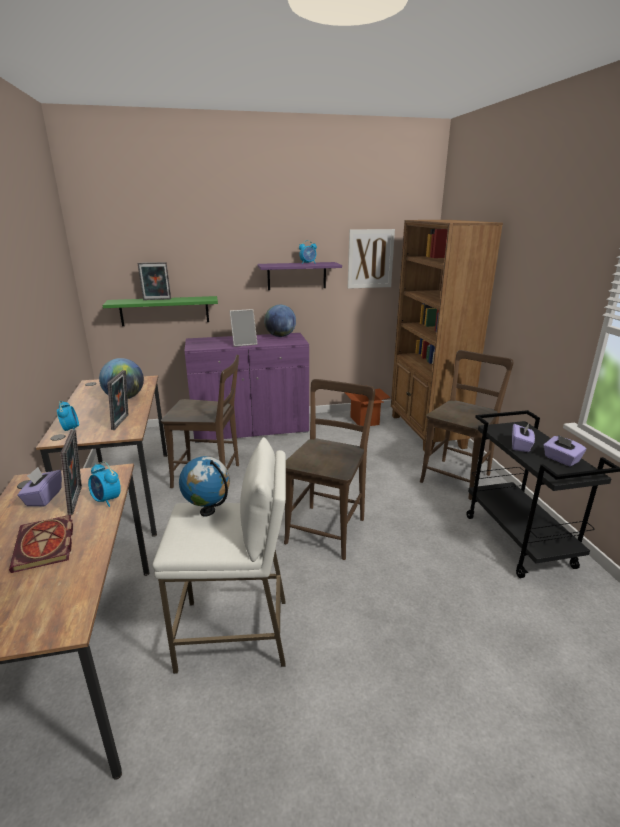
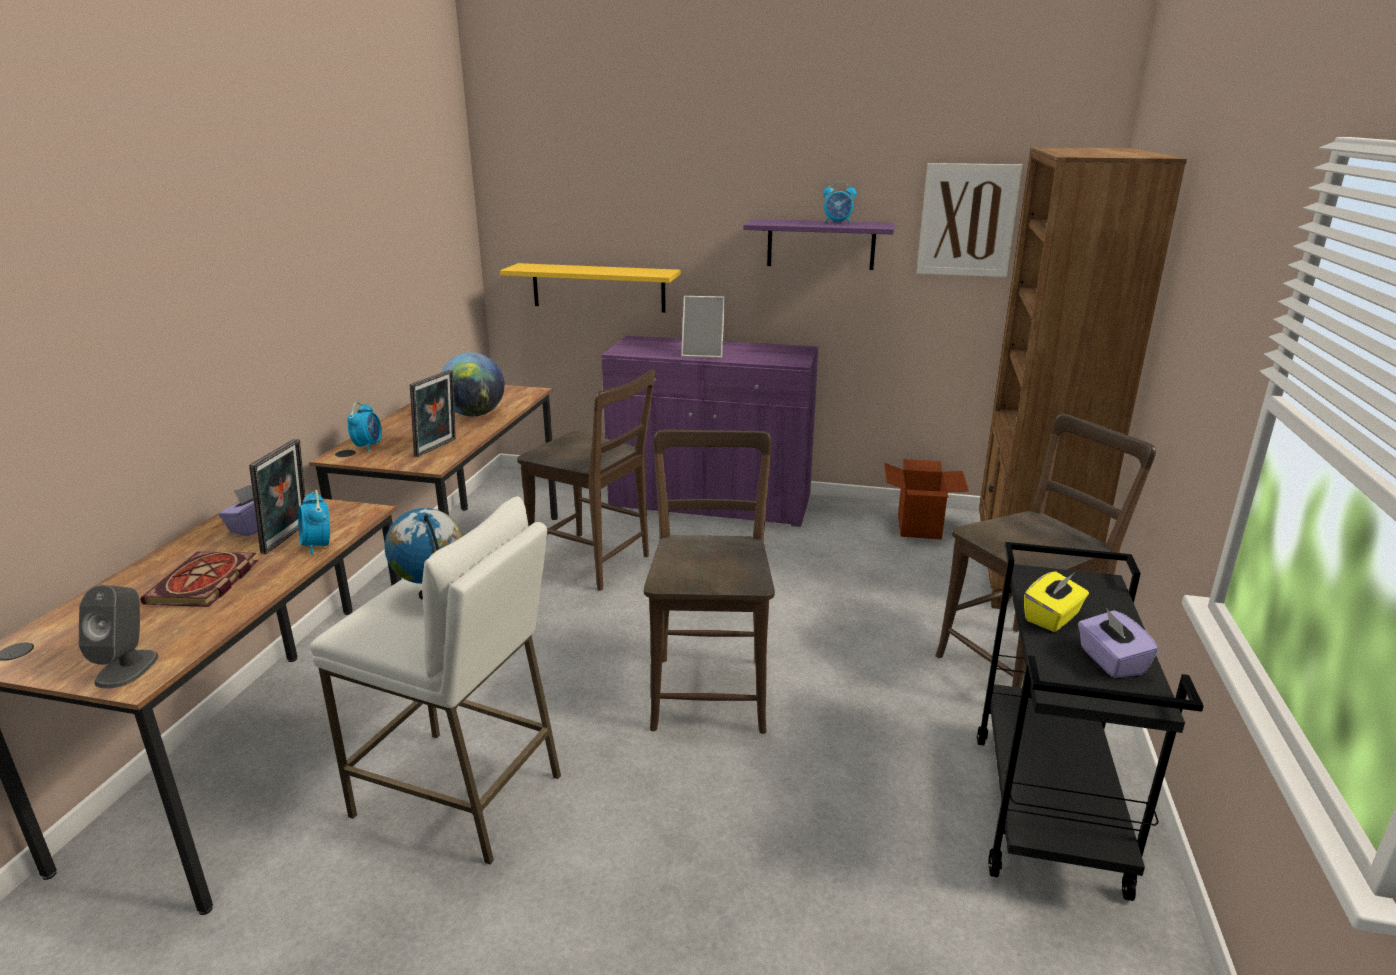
camera: 25 degrees right, 0 degrees up
green shelf [102,296,218,326] -> yellow shelf [500,263,681,313]
picture frame [137,262,171,300] -> none
globe [264,305,296,337] -> none
brown chair [284,379,375,560] -> brown chair turned 45 degrees counterclockwise [644,430,775,734]
purple tissue box [512,423,535,452] -> yellow tissue box [1024,571,1089,632]
none -> grey speaker [79,585,158,689]

